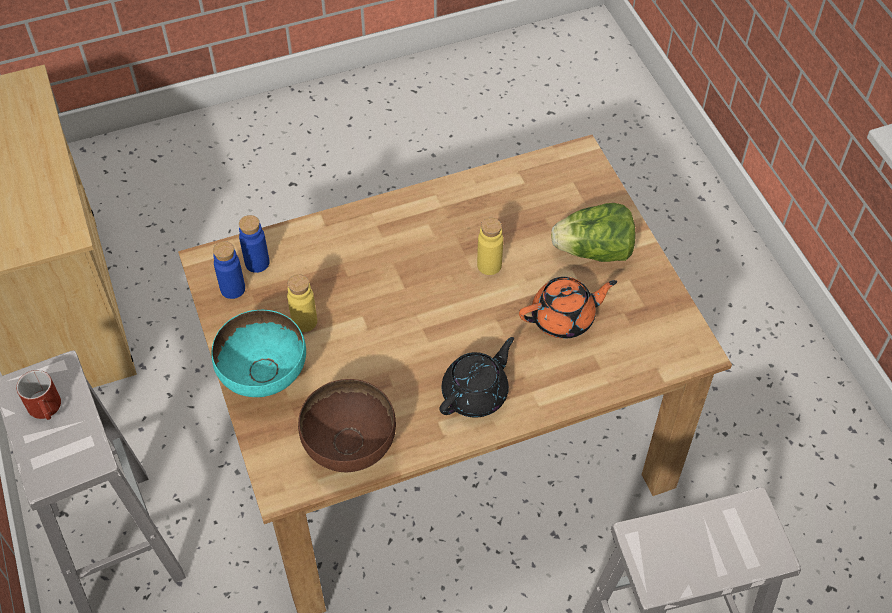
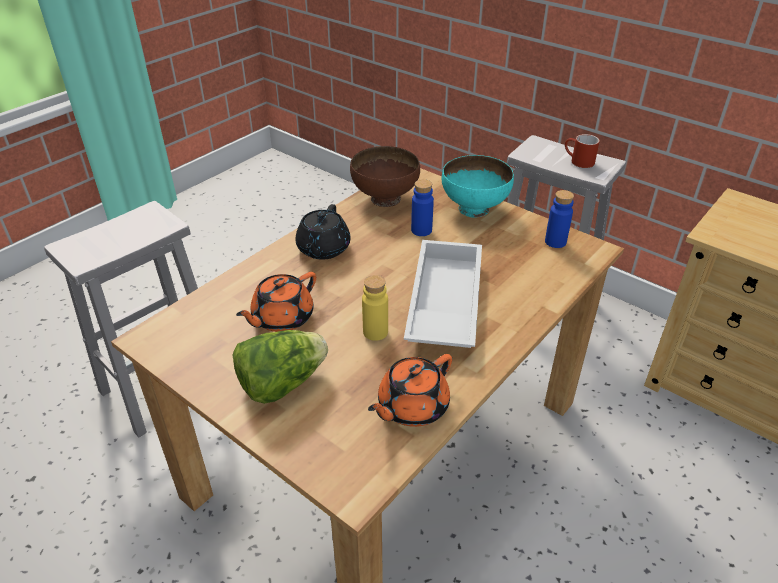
camera: 150 degrees right, 15 degrees down
blue bottle [239,215,269,273] -> blue bottle moved to [411,179,434,236]
yellow bottle [287,275,317,332] -> none
none -> orange teapot [368,354,452,427]
none -> white tray [404,240,482,348]

